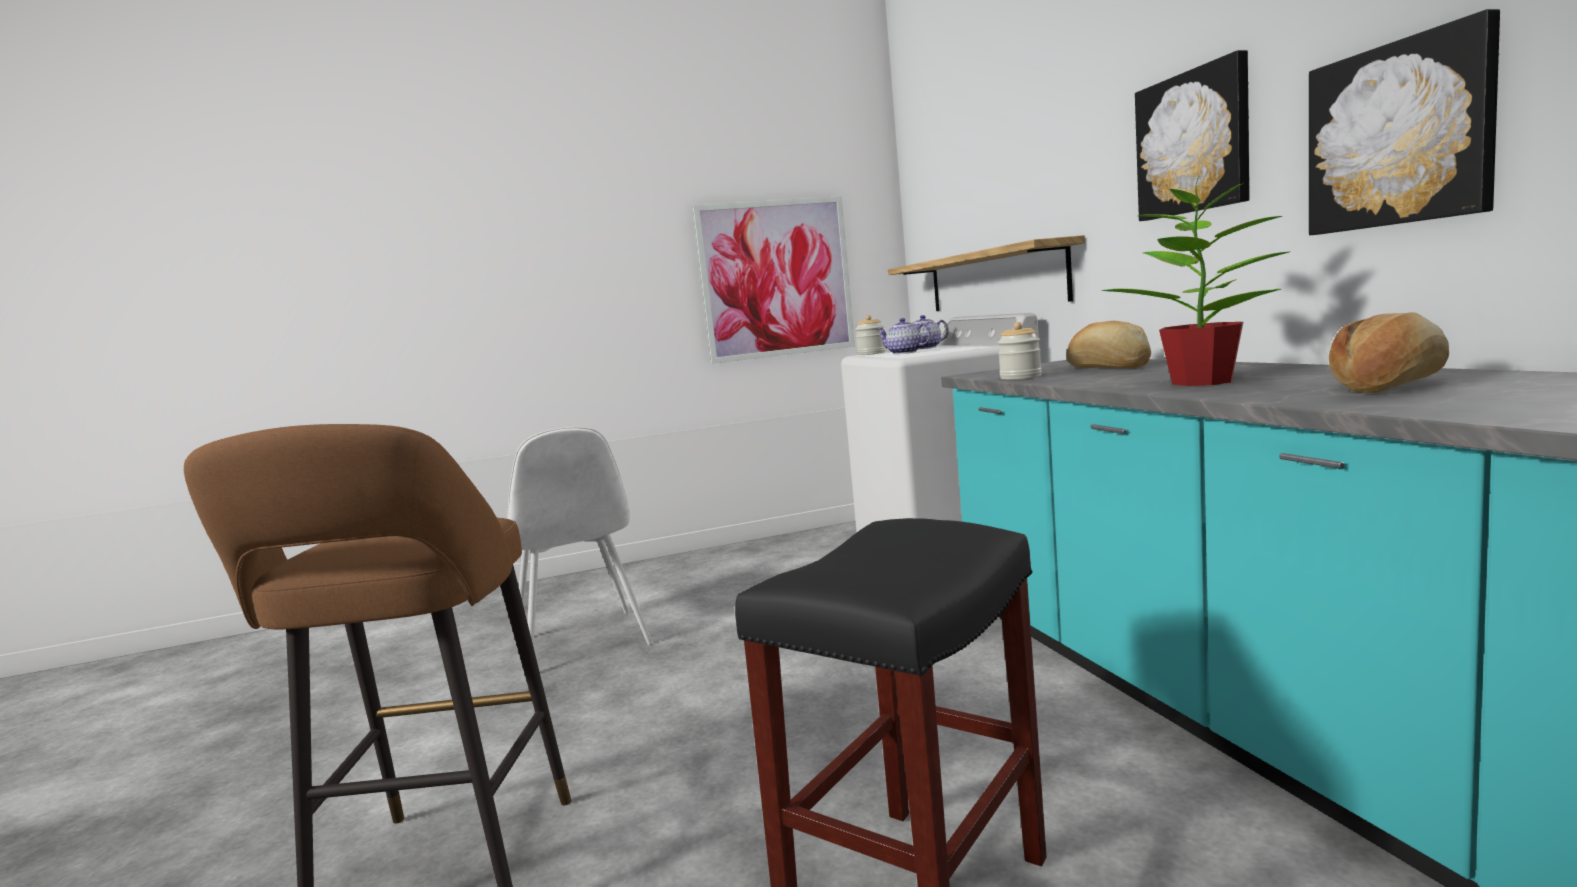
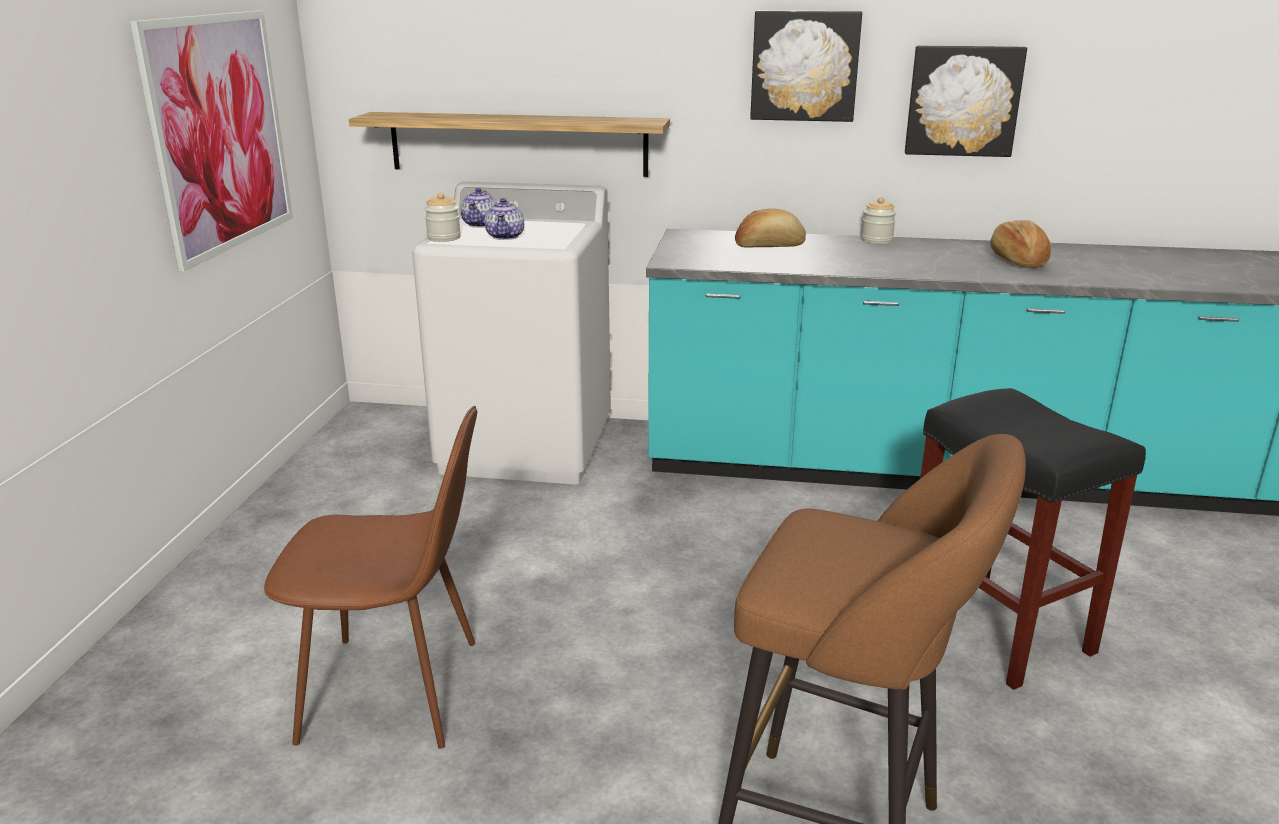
camera: 65 degrees left, 15 degrees up
white chair [507,427,653,646] -> brown chair [264,406,477,749]
teapot [876,318,931,354] -> teapot turned 60 degrees counterclockwise [485,198,524,240]
jar [998,322,1042,380] -> jar moved to [861,197,896,244]
potted plant [1101,177,1289,386] -> none

